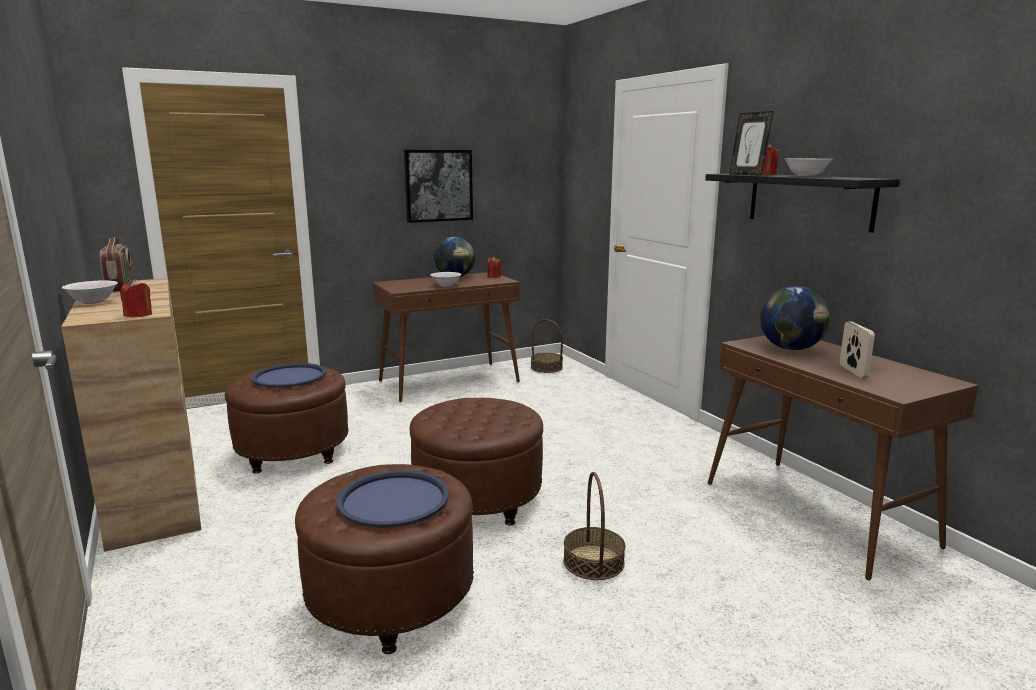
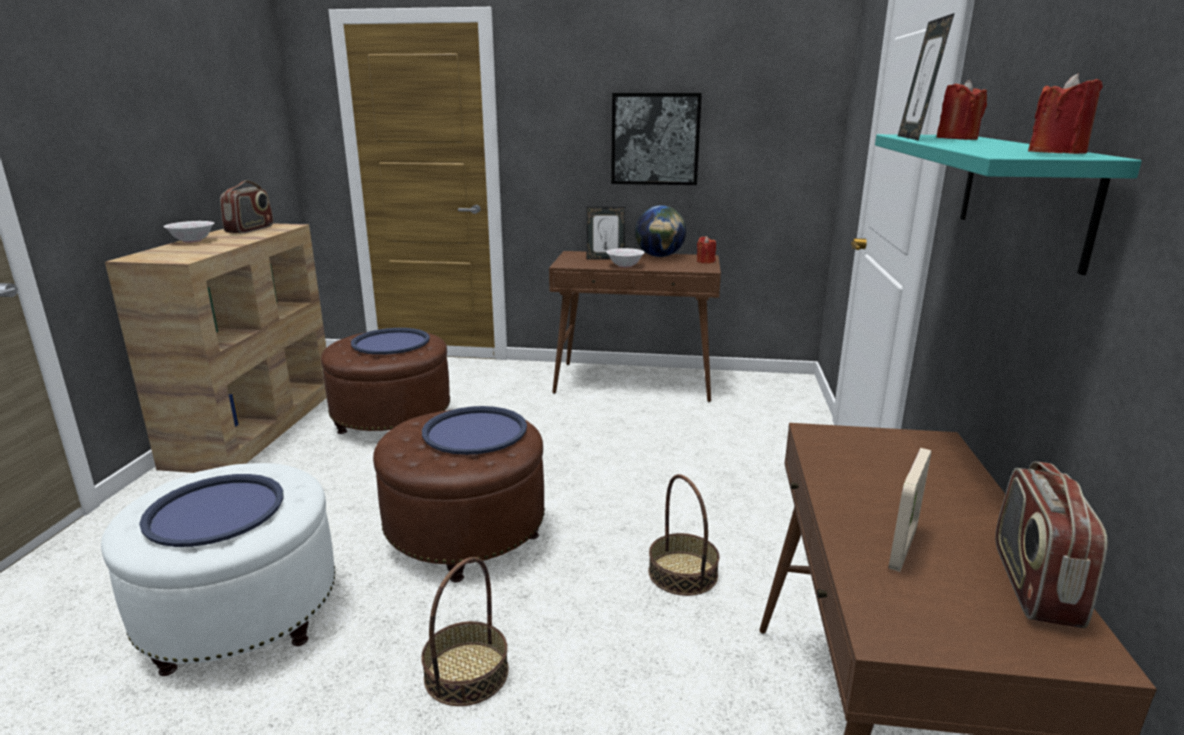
camera: 35 degrees right, 5 degrees up
red candle [120,280,152,317] -> red candle moved to [1028,74,1103,154]
brown ottoman [295,464,474,654] -> white ottoman [101,463,335,676]
basket [531,319,563,373] -> basket moved to [649,474,720,596]
black shelf [705,174,900,233] -> turquoise shelf [875,134,1142,275]
globe [760,286,830,350] -> none
white bowl [785,159,833,176] -> none
none -> blue tray [422,406,527,455]
none -> picture frame [586,207,625,260]
none -> radio [995,461,1108,628]

